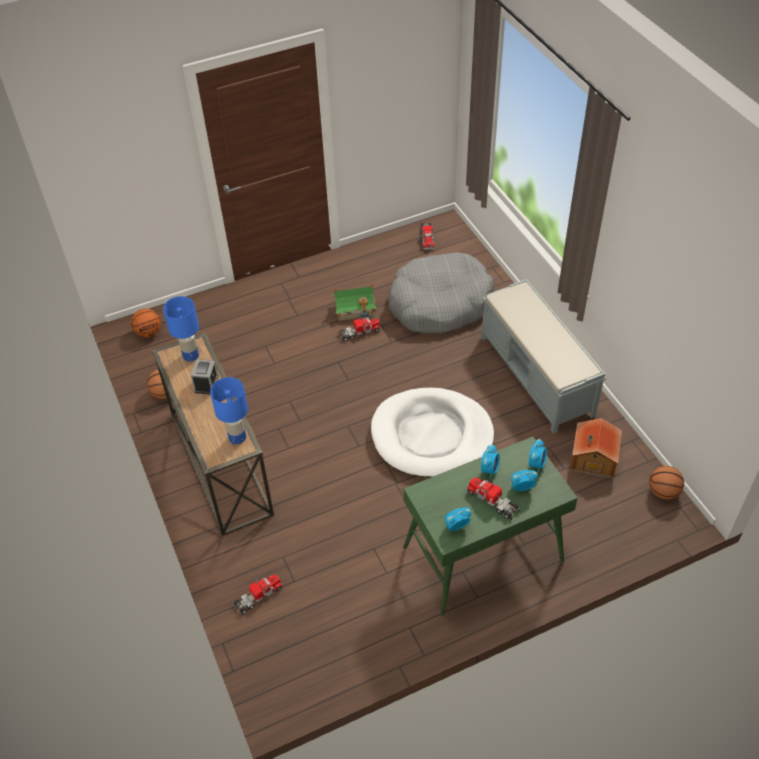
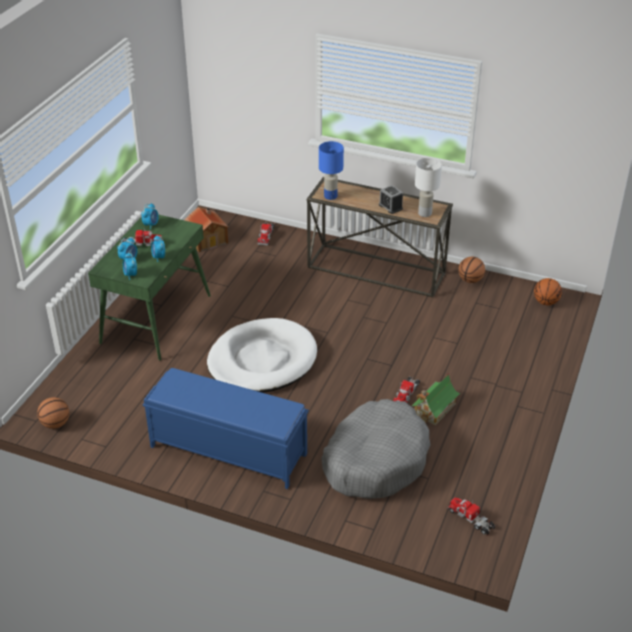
camera: 135 degrees right, 10 degrees down
blue table lamp [163,296,199,362] -> white table lamp [415,158,442,217]
grey bench [481,279,606,434] -> blue bench [143,368,309,489]
toy house [571,418,622,479] -> toy house moved to [184,207,228,252]

